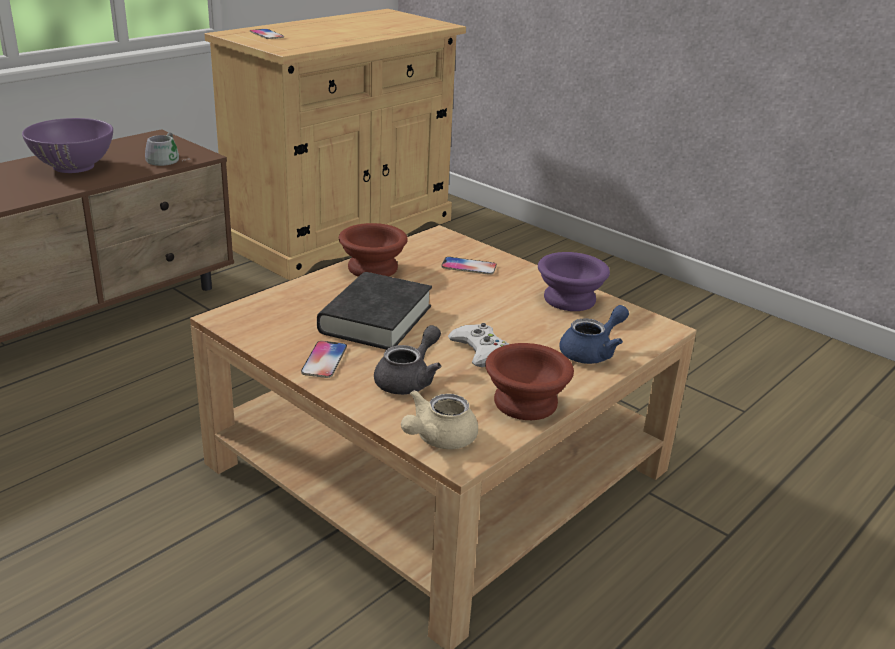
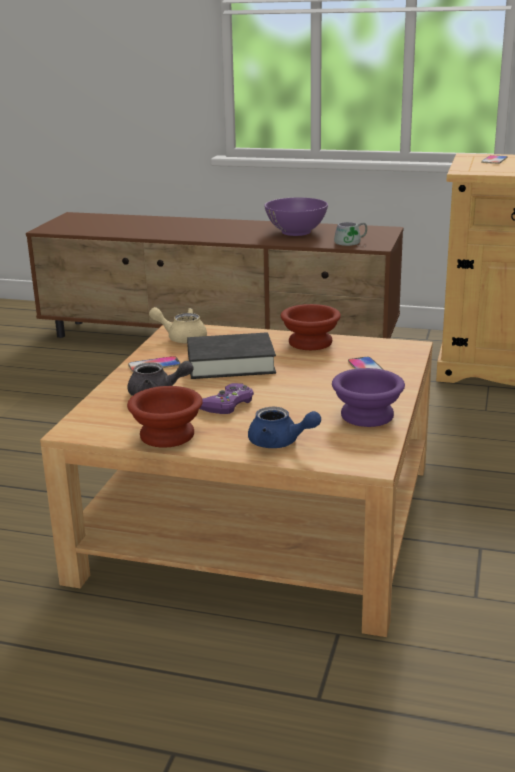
camera: 65 degrees right, 5 degrees down
beige teapot [401,390,478,449] -> beige teapot moved to [149,307,207,343]
white game controller [448,323,509,367] -> purple game controller [200,383,254,414]

